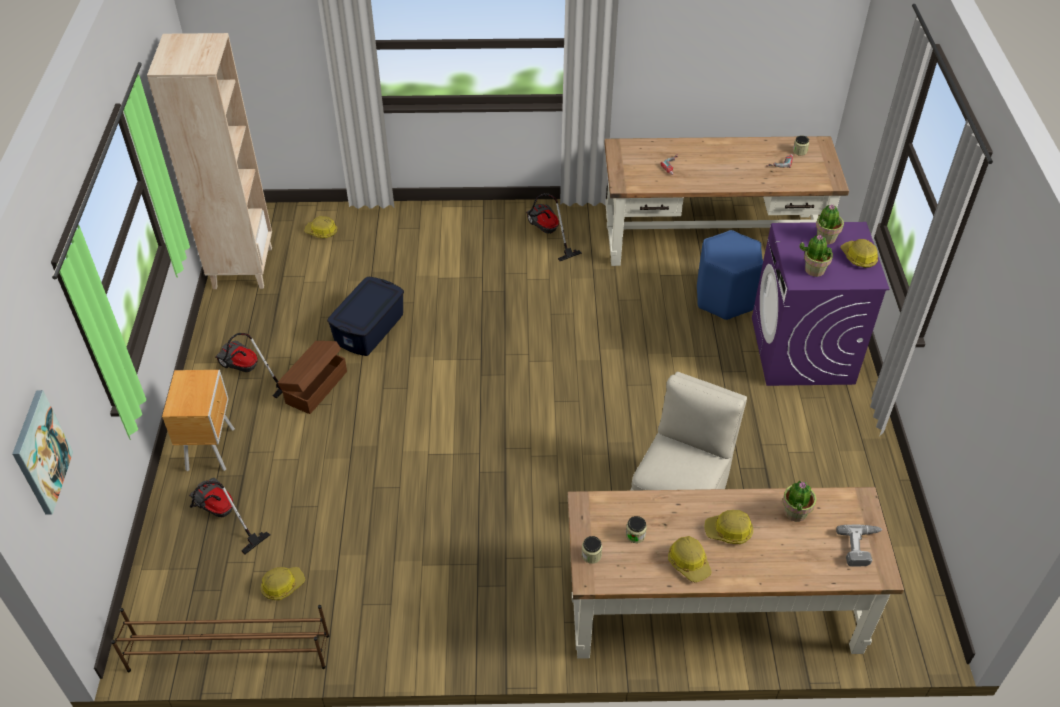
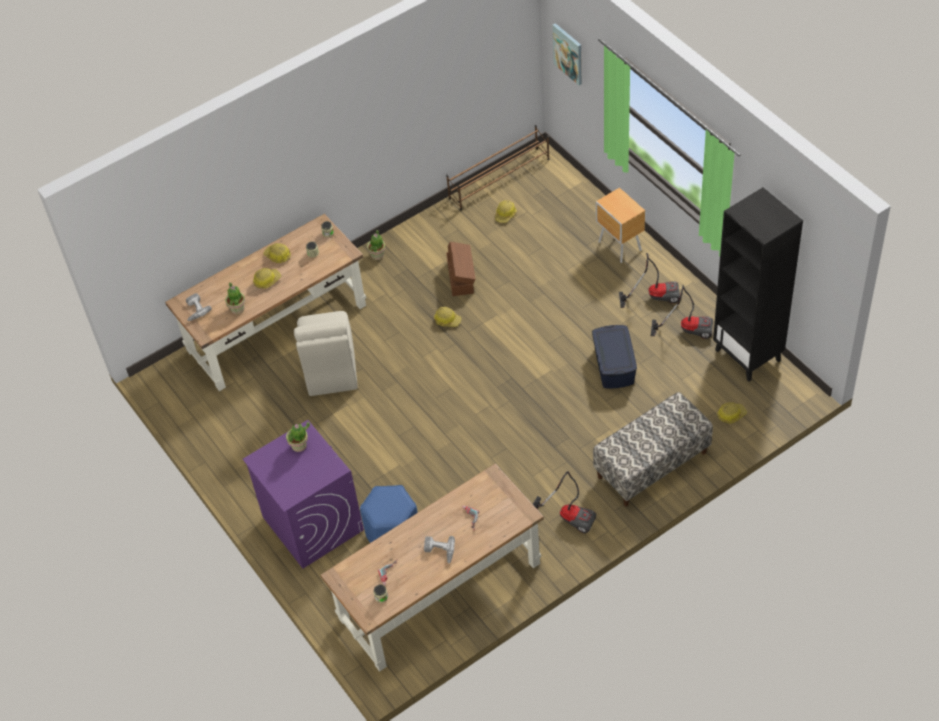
camera: 150 degrees right, 5 degrees up
beige bookcase [147,33,272,289] -> black bookcase [713,187,803,381]
vacuum cleaner [189,478,270,555] -> vacuum cleaner moved to [651,285,713,339]
brown storage box [277,341,347,414] -> brown storage box moved to [446,242,476,296]
potted plant [816,204,844,244] -> potted plant moved to [367,230,385,260]
hard hat [841,239,878,268] -> hard hat moved to [434,307,462,327]
none -> power drill [424,536,455,563]
none -> bench [593,392,713,507]

